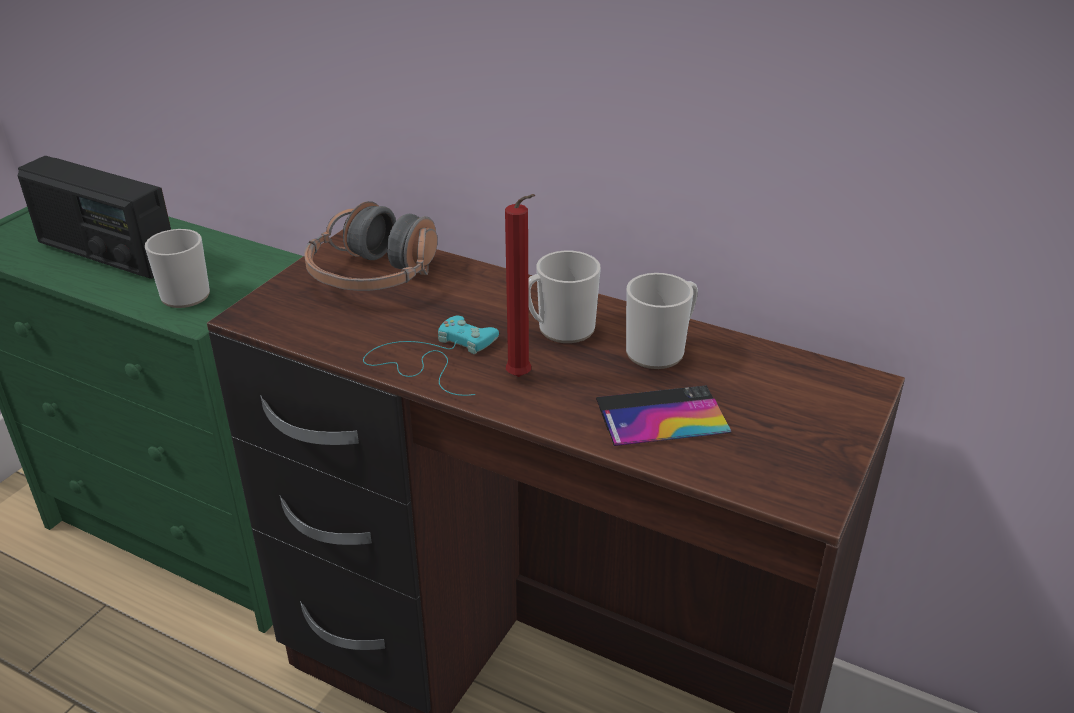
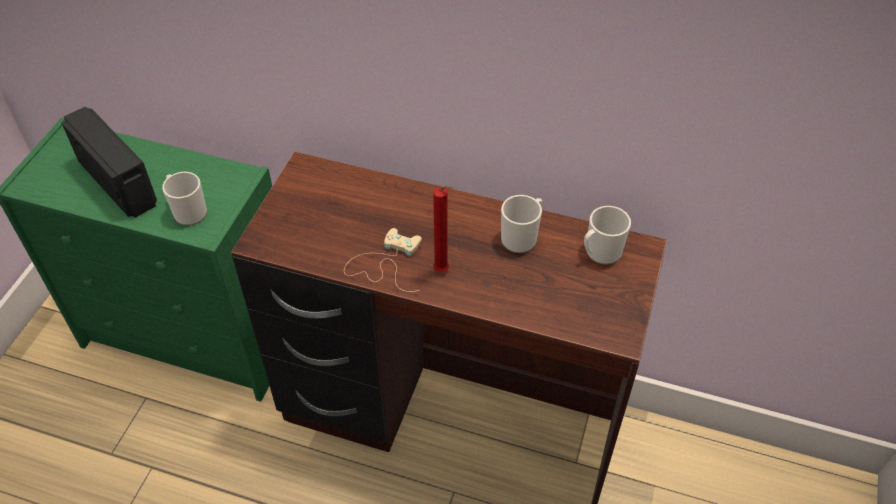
camera: 10 degrees left, 15 degrees up
radio [18,156,171,279] -> radio turned 150 degrees counterclockwise [62,107,157,218]
headphones [304,201,438,291] -> none
turquoise game controller [363,316,499,396] -> beige game controller [344,228,422,292]
mug [528,251,601,343] -> mug moved to [584,206,631,265]
phone [596,385,731,446] -> none

